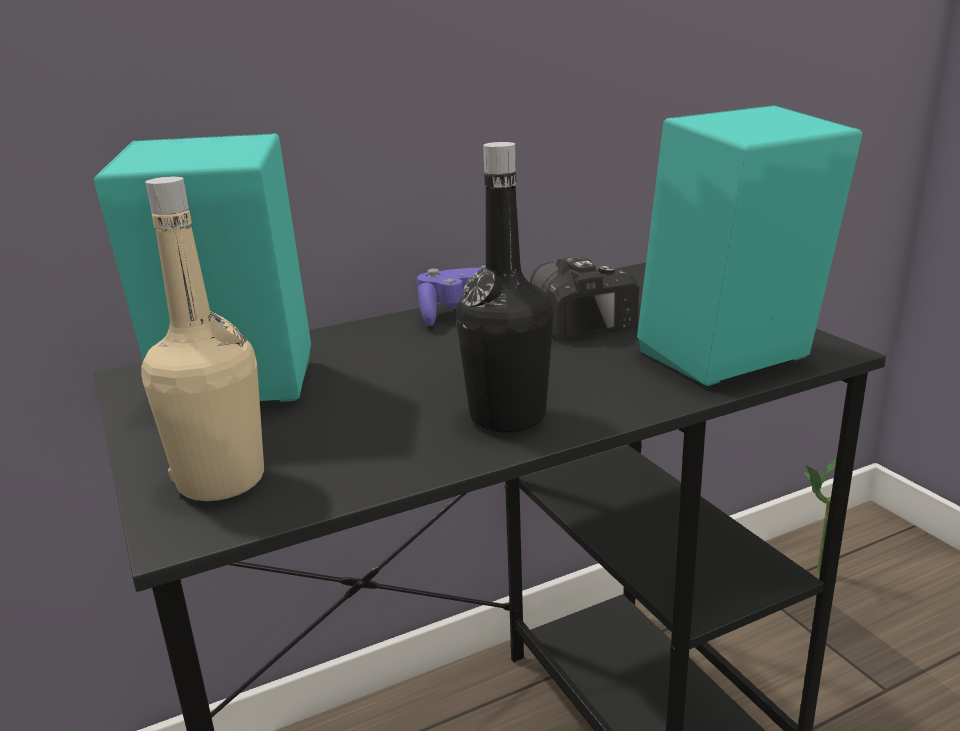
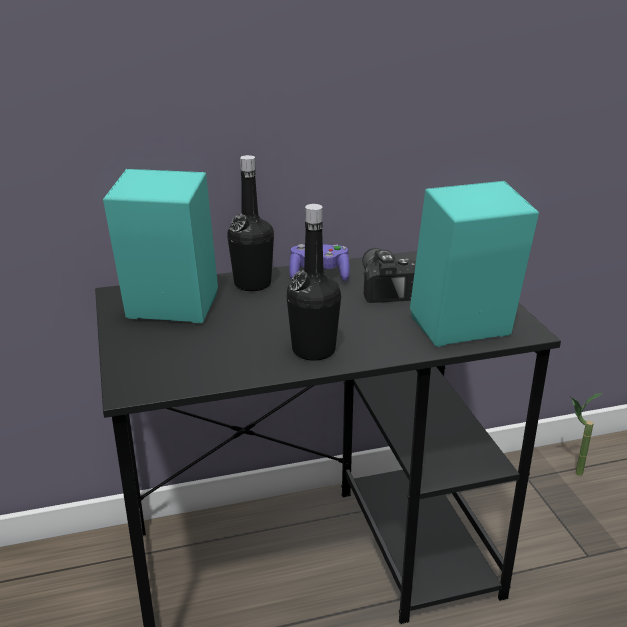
camera: 10 degrees right, 5 degrees up
beige bottle [141,176,264,501] -> none
none -> black bottle [227,155,274,291]

